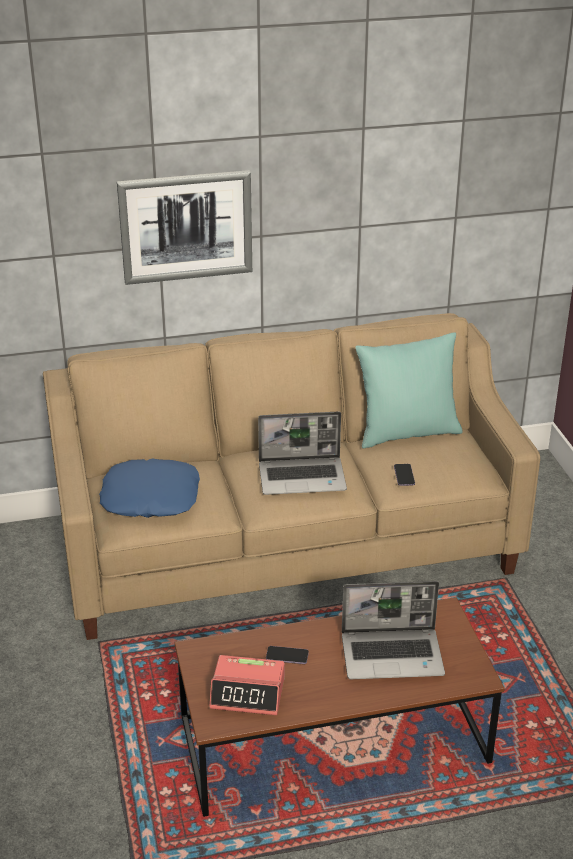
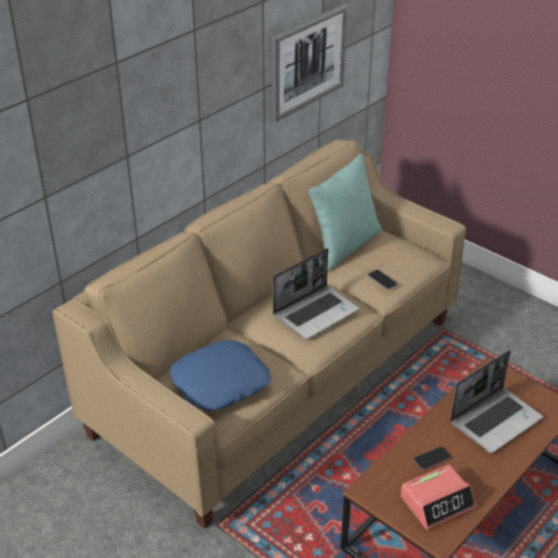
camera: 35 degrees left, 5 degrees up
picture [117,170,252,285] -> picture moved to [272,4,347,122]

